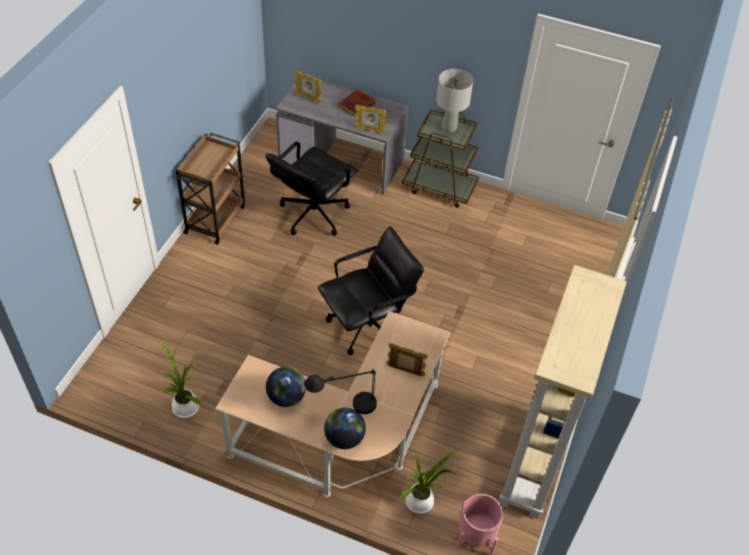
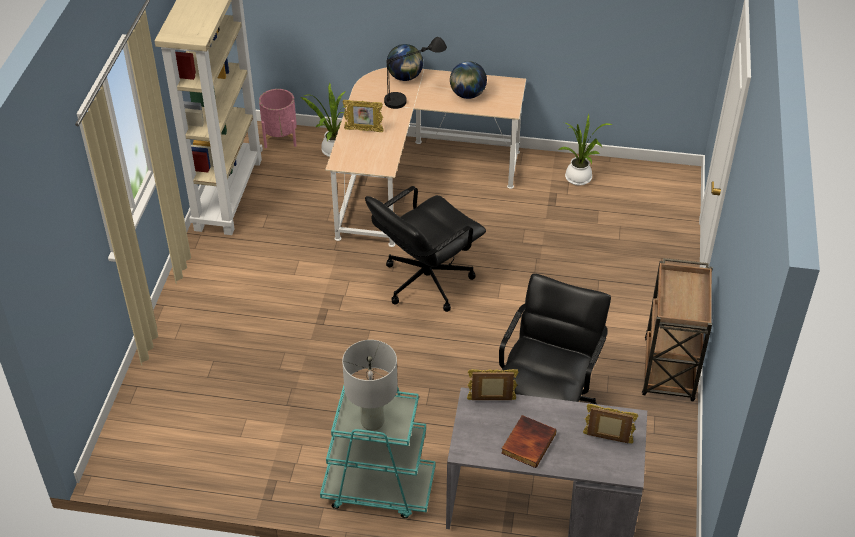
camera: 170 degrees right, 5 degrees down
brown cart [402,109,479,208] -> turquoise cart [320,385,436,518]

